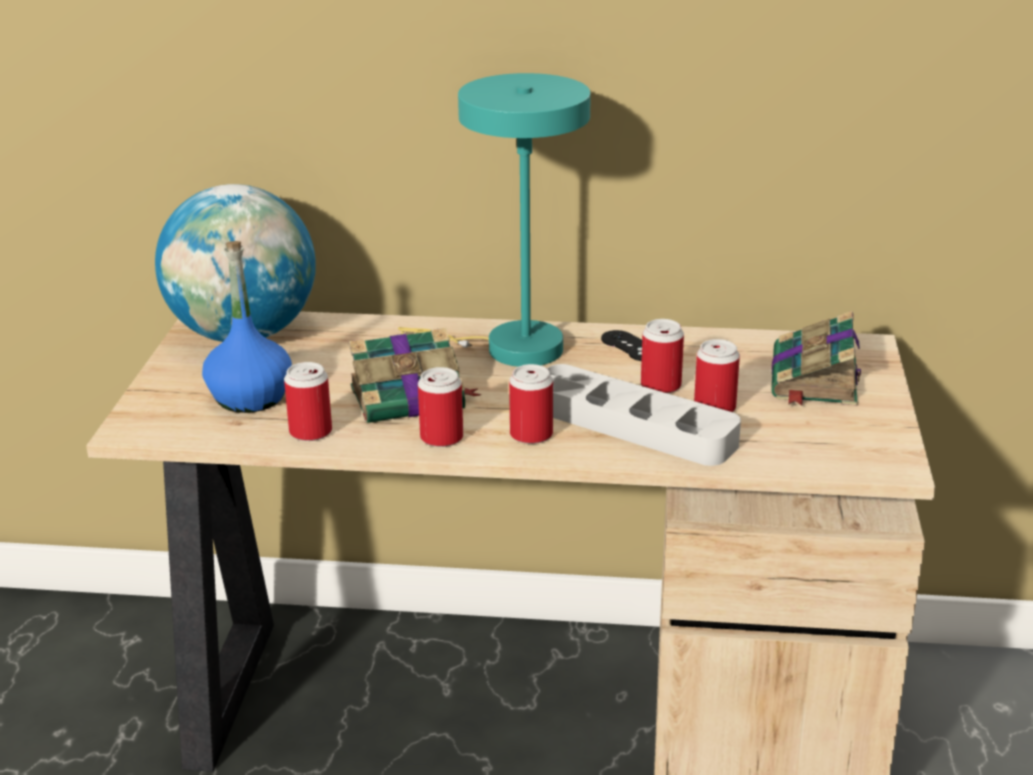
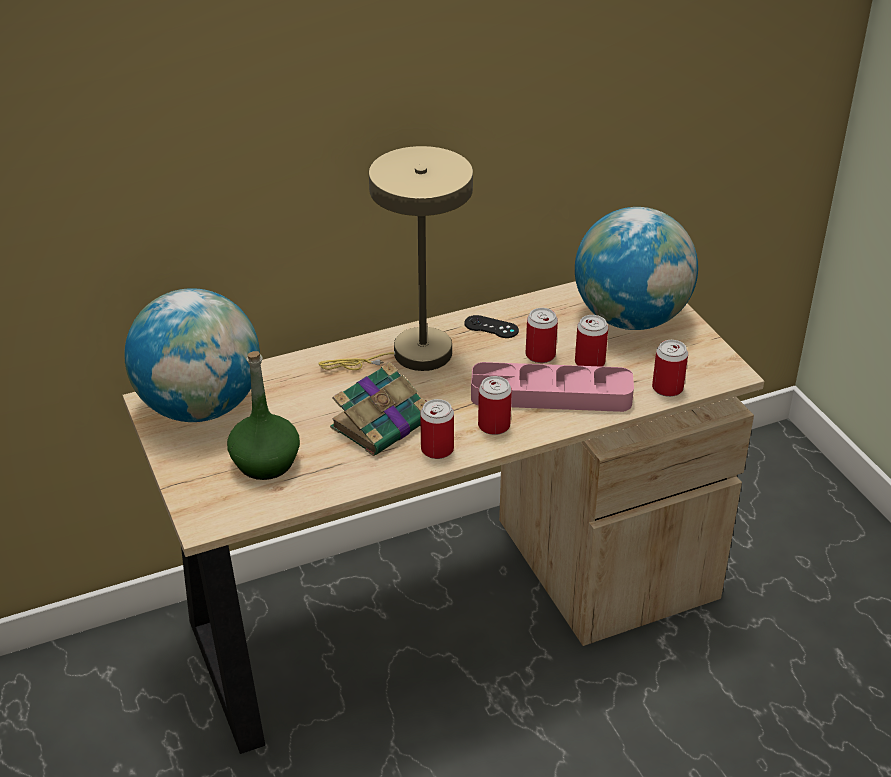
camera: 30 degrees left, 10 degrees up
blue bottle [202,241,292,413] -> green bottle [227,351,300,480]
can [284,362,332,441] -> can moved to [652,340,688,397]
turquoise table lamp [398,73,591,367] -> beige table lamp [318,146,473,371]
grey tray [547,364,741,466] -> pink tray [471,362,634,412]
book [771,311,861,406] -> globe [575,207,698,330]

